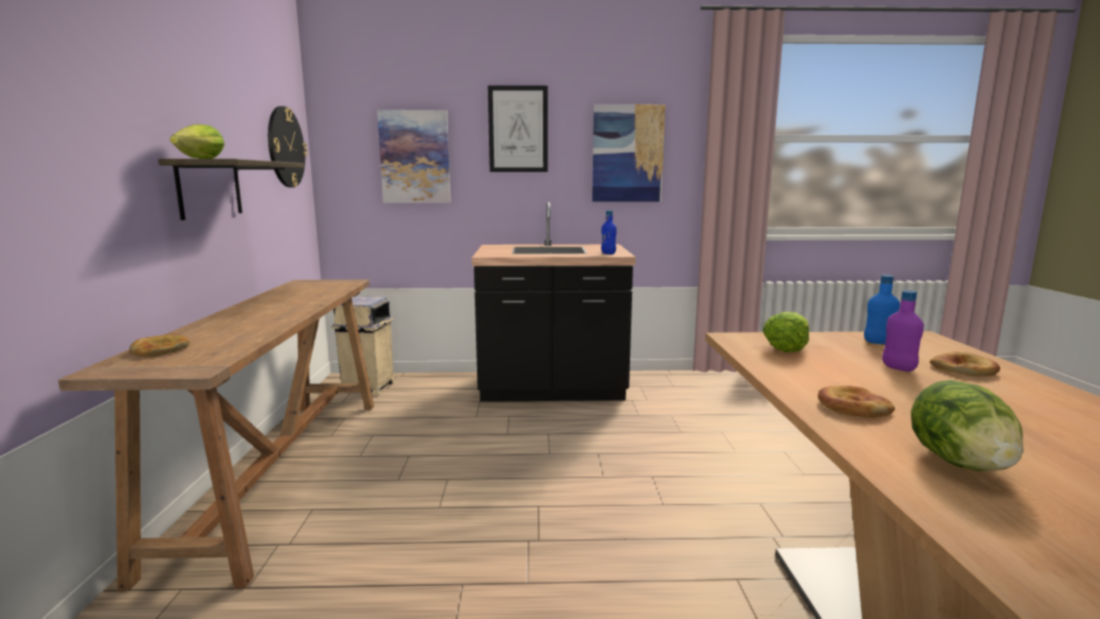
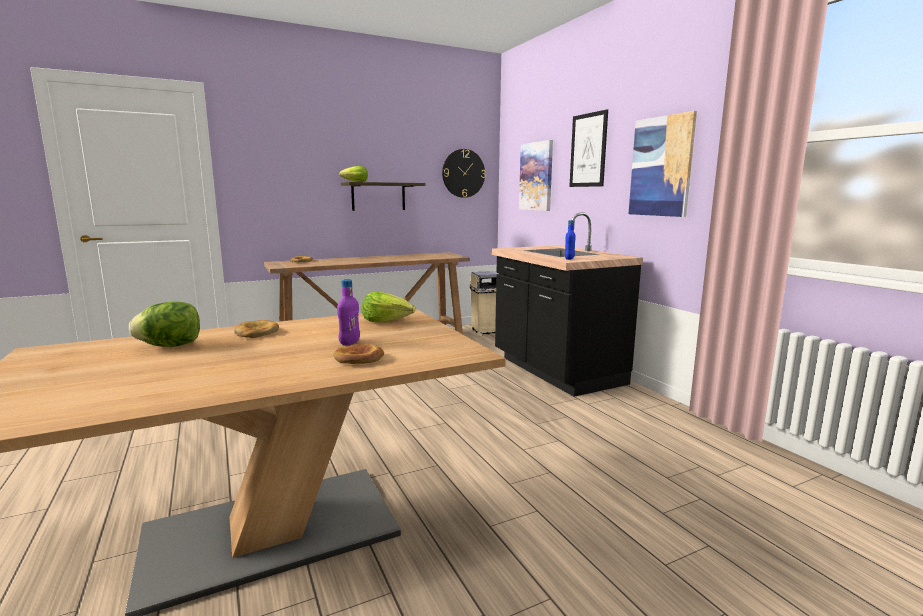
camera: 65 degrees right, 0 degrees up
blue bottle [864,275,900,344] -> none

